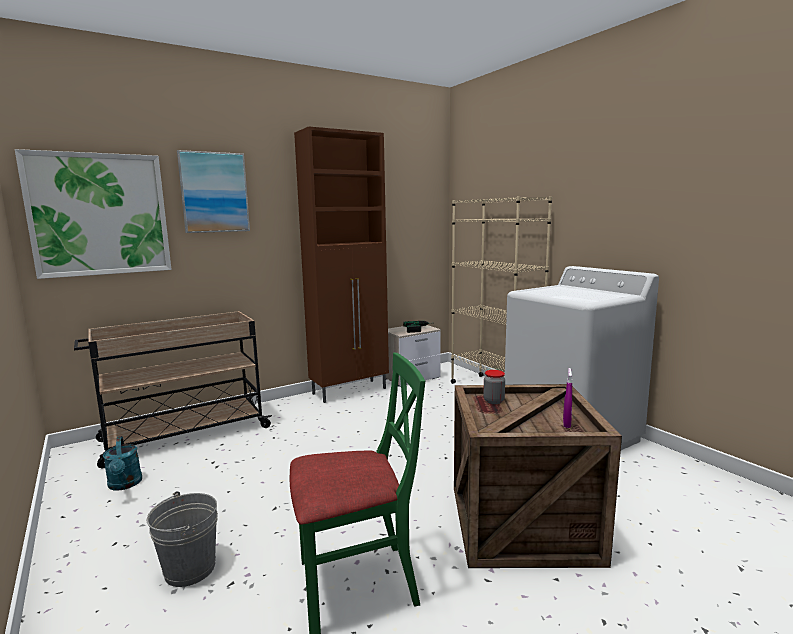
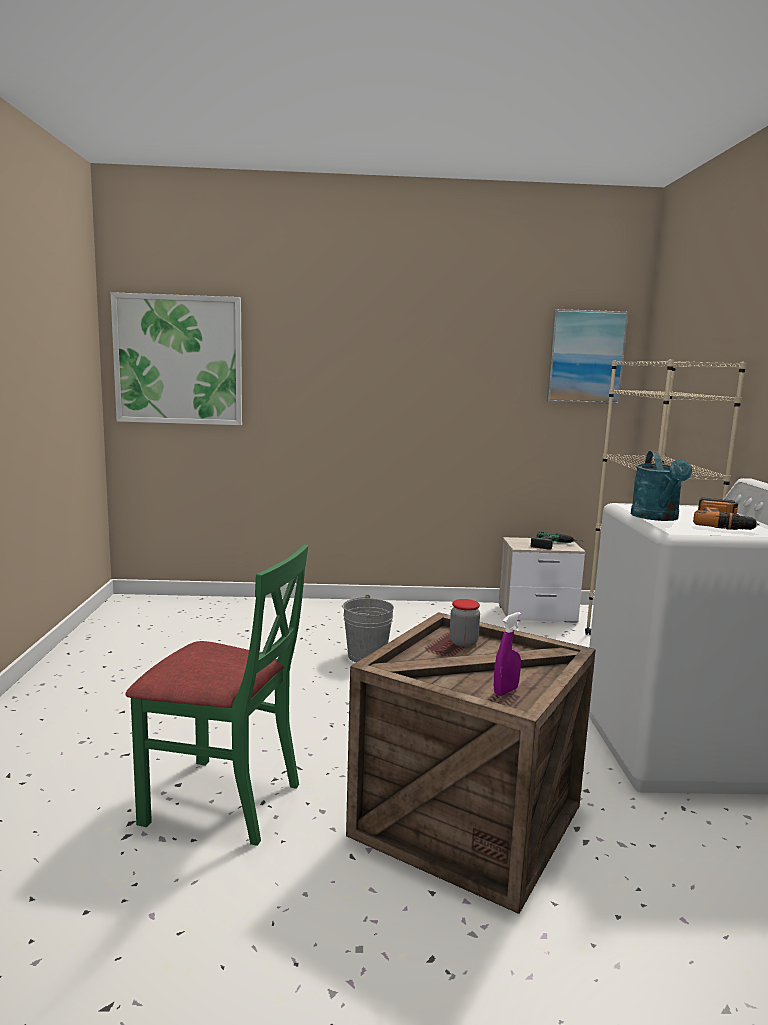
camera: 30 degrees right, 0 degrees up
beige cart [74,311,272,469] -> none
turquoise watering can [103,436,142,491] -> turquoise watering can moved to [631,451,692,521]
grey bucket [147,491,218,587] -> grey bucket moved to [343,594,394,663]
picture [177,150,250,233] -> picture moved to [547,309,628,404]
brown cabinet [294,126,389,403] -> none
none -> power drill [693,497,760,530]

